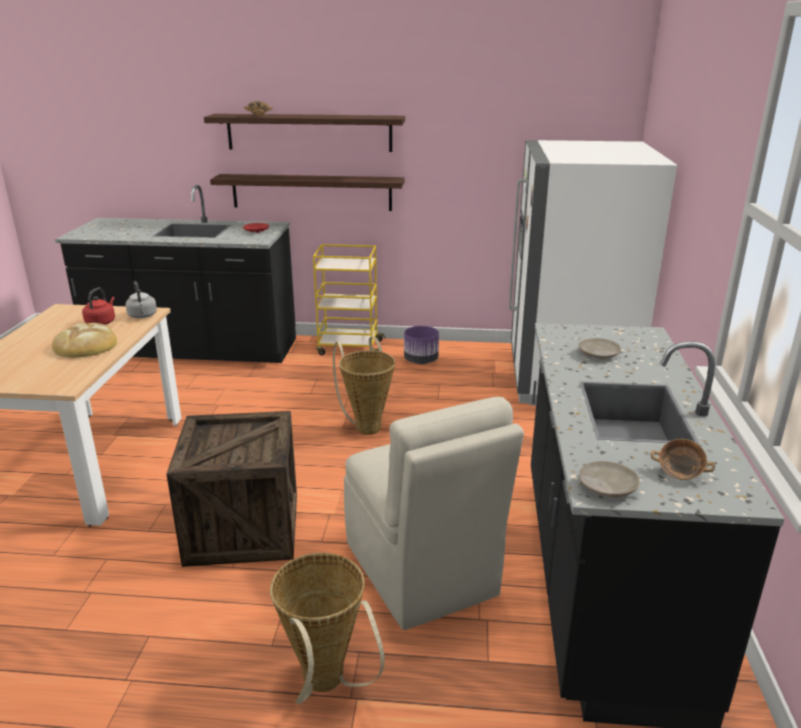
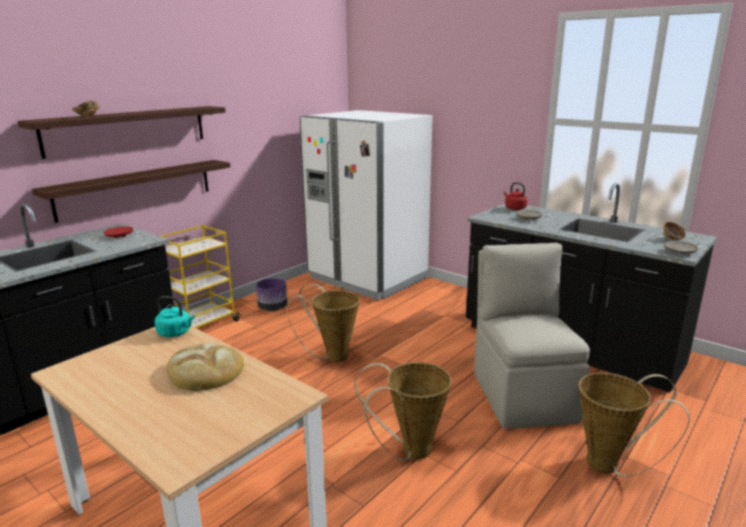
camera: 55 degrees left, 5 degrees down
red kettle [82,288,115,325] -> red kettle moved to [504,182,528,210]
grey kettle [126,281,157,318] -> turquoise kettle [155,296,195,337]
crate [166,411,297,567] -> basket [354,362,452,461]
beige chair [344,397,524,630] -> beige chair turned 105 degrees counterclockwise [474,243,590,429]

